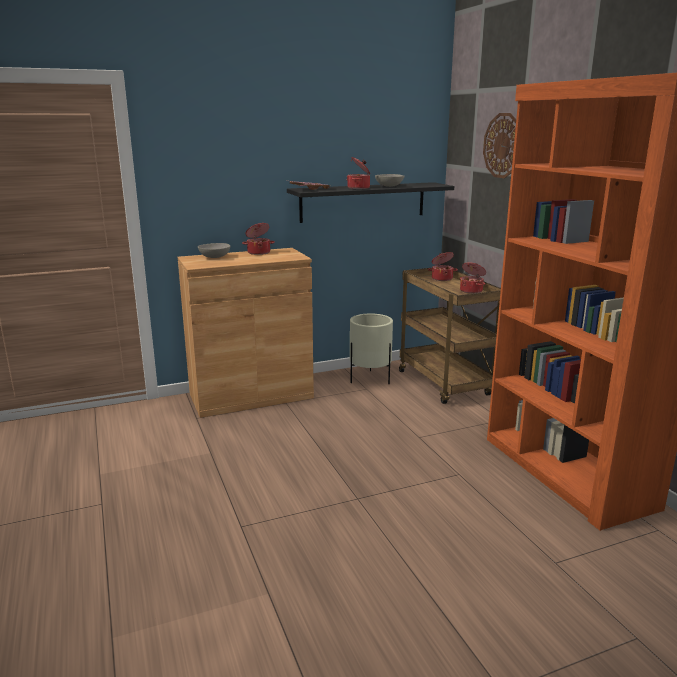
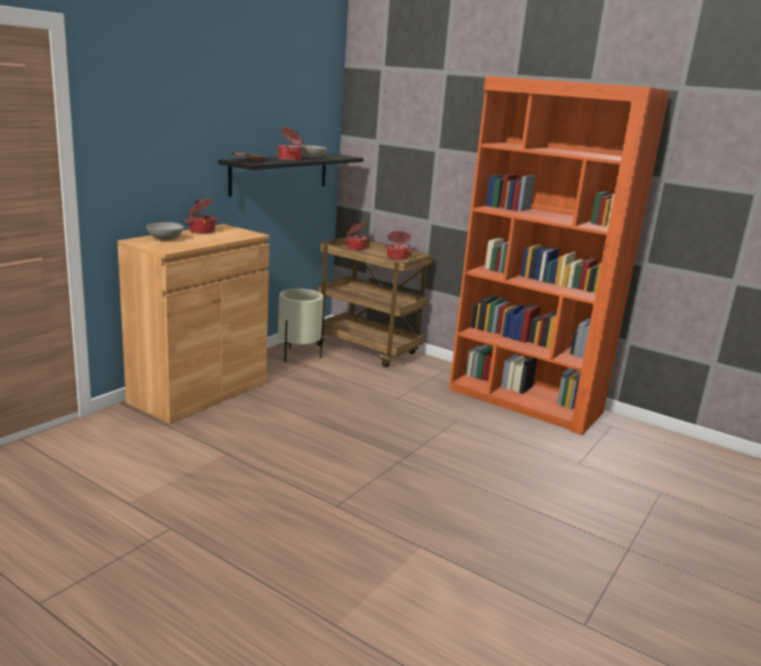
camera: 35 degrees left, 0 degrees up
wall clock [483,113,516,178] -> none

